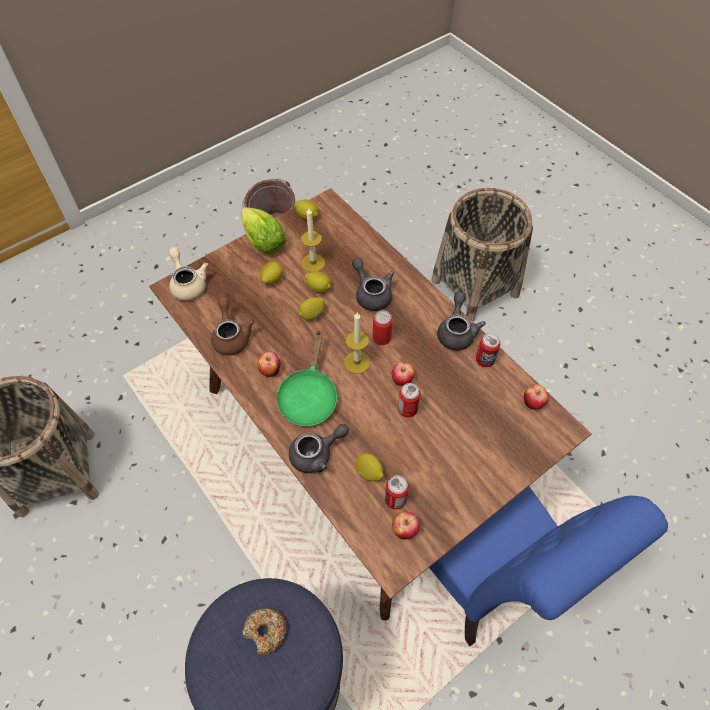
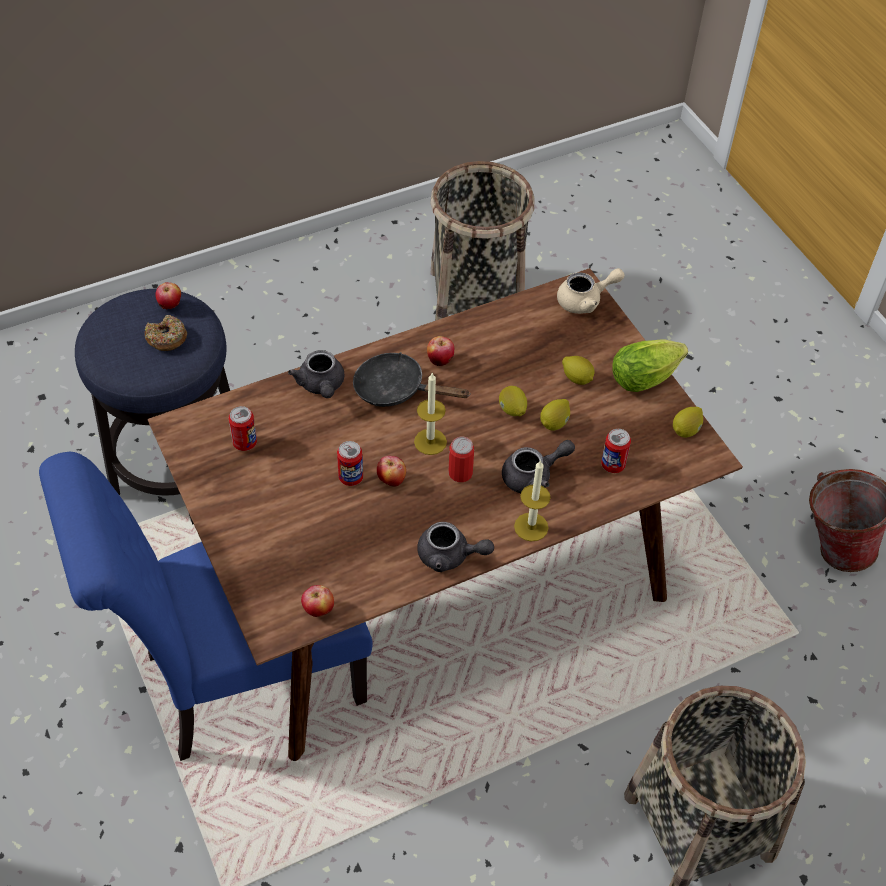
camera: 100 degrees right, 5 degrees down
brown teapot [211,297,254,356] -> none
green frying pan [276,329,338,426] -> black frying pan [353,352,471,407]
candle [301,208,325,272] -> candle moved to [514,460,551,541]
lemon [355,453,384,481] -> none
apple [392,512,420,540] -> apple moved to [155,282,181,309]
can [476,333,501,367] -> can moved to [601,429,631,473]

